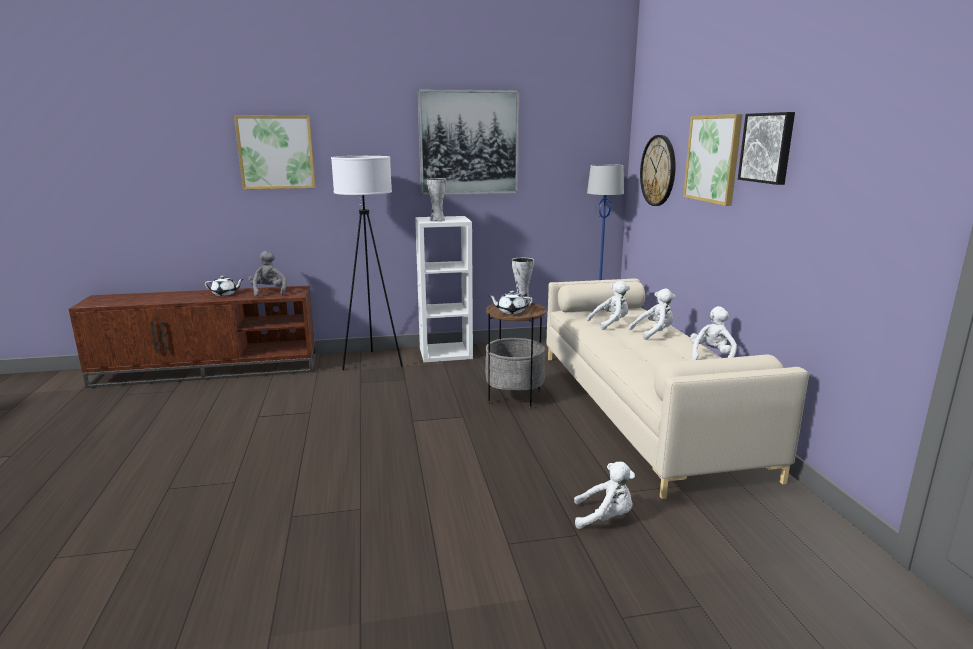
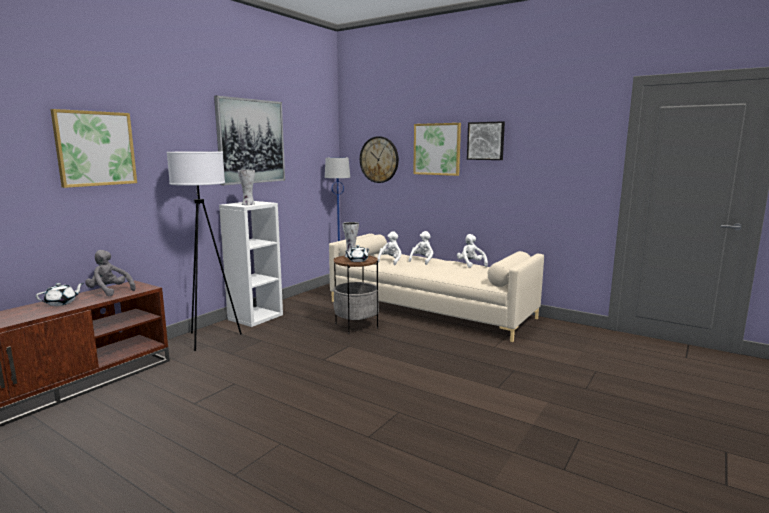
camera: 45 degrees left, 5 degrees down
white plush toy [574,462,635,529] -> none

